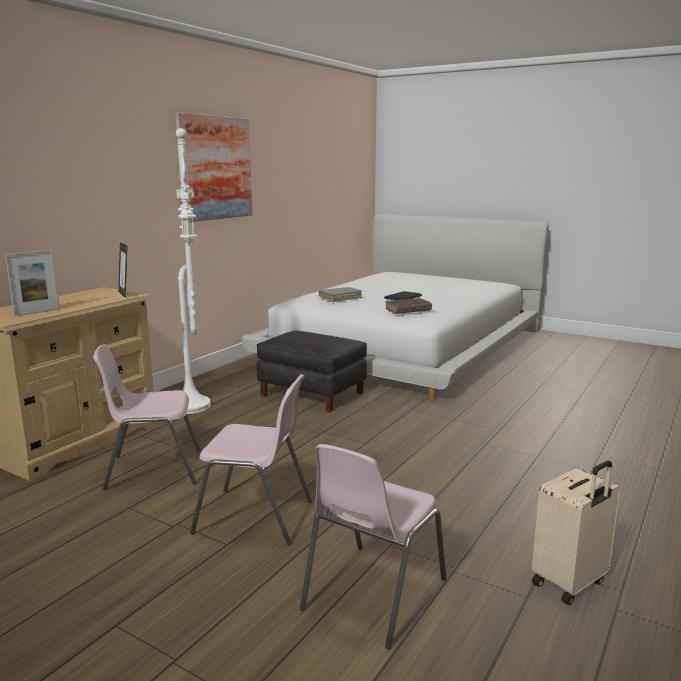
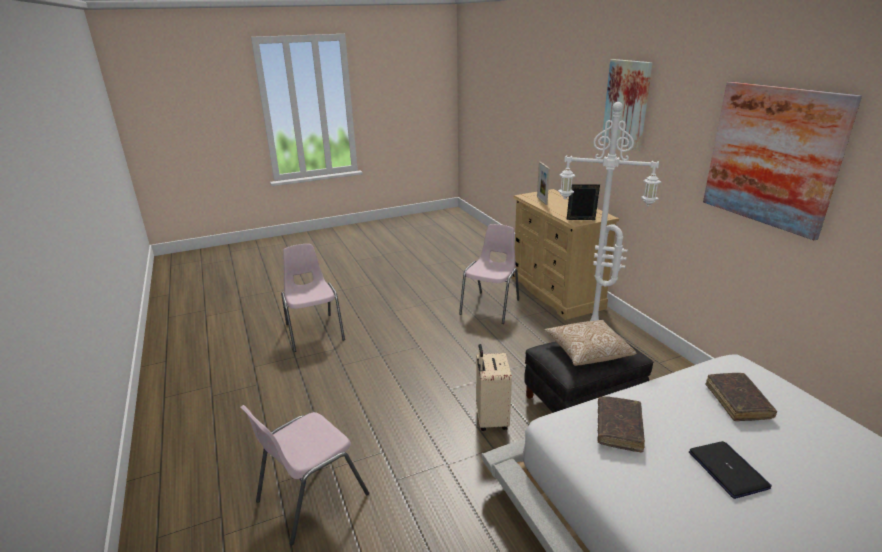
camera: 125 degrees right, 10 degrees up
pink chair [190,374,312,545] -> pink chair moved to [240,405,369,545]
grey book [319,287,362,302] -> brown book [705,373,777,421]
beige suitcase [532,461,621,605] -> beige suitcase moved to [476,344,512,431]
none -> pillow [544,320,637,366]
none -> picture [602,59,653,151]

